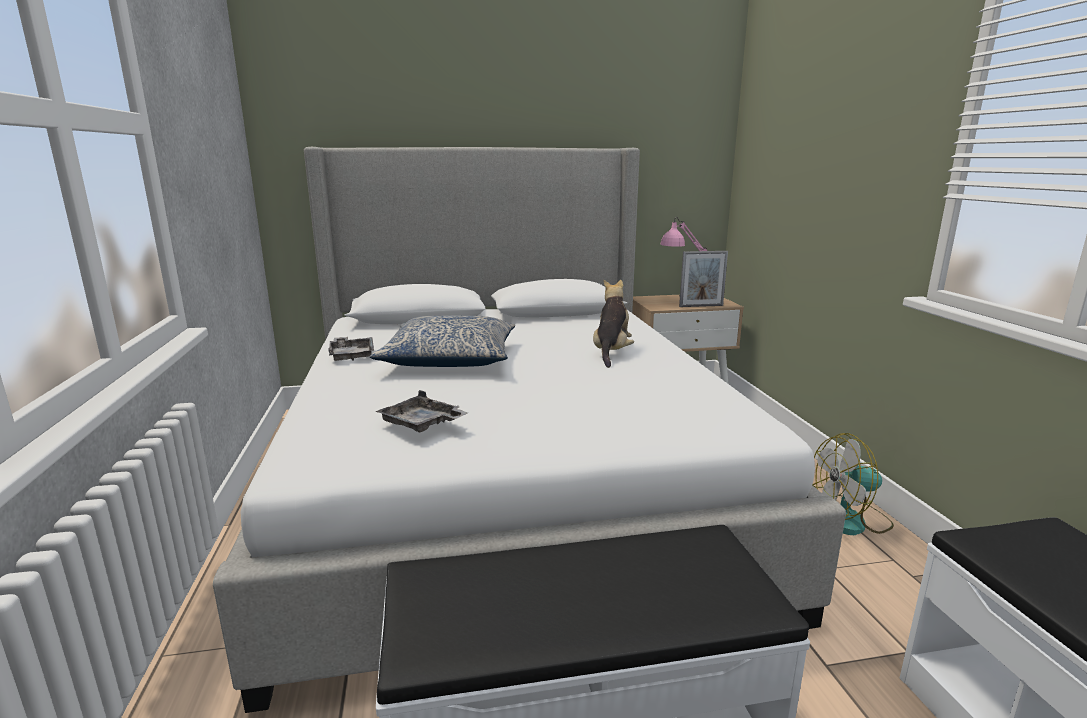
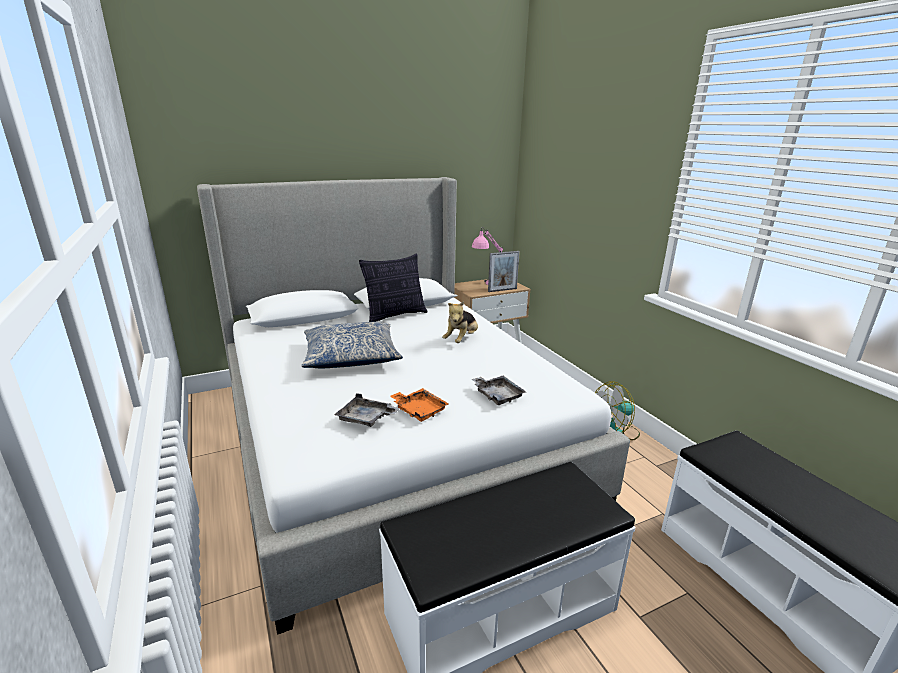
camera: 15 degrees left, 5 degrees up
grey tray [328,337,374,361] -> grey tray moved to [471,376,526,405]
plush toy [593,280,634,368] -> plush toy turned 150 degrees counterclockwise [442,301,478,343]
none -> pillow [359,254,427,322]
none -> orange tray [390,388,449,422]

